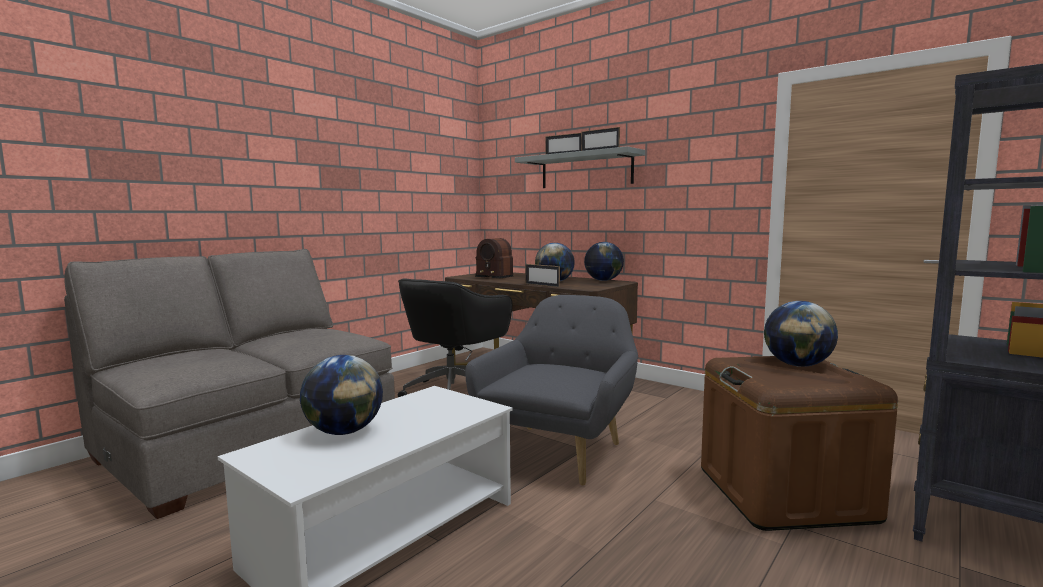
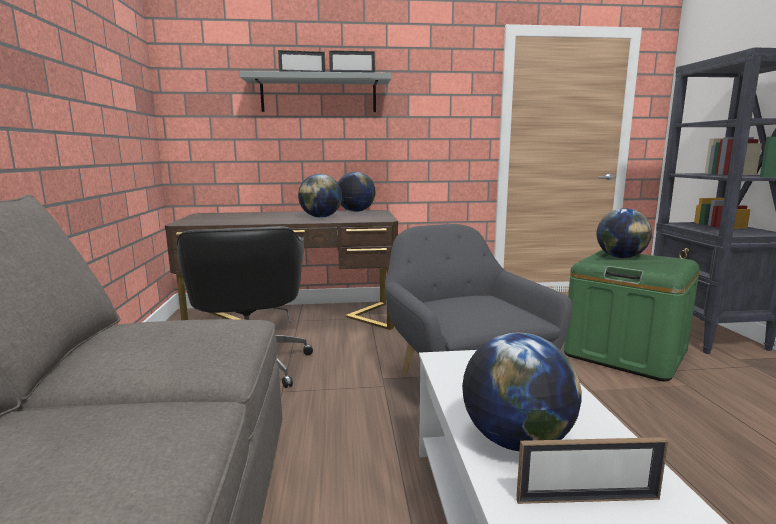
camera: 45 degrees left, 5 degrees up
radio [475,238,514,278] -> none
picture frame [525,264,560,287] -> picture frame moved to [516,437,668,504]
brown storage box [701,356,898,531] -> green storage box [564,250,700,381]

